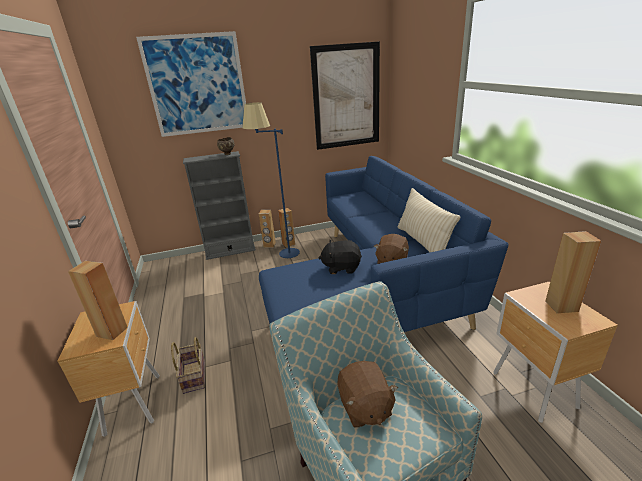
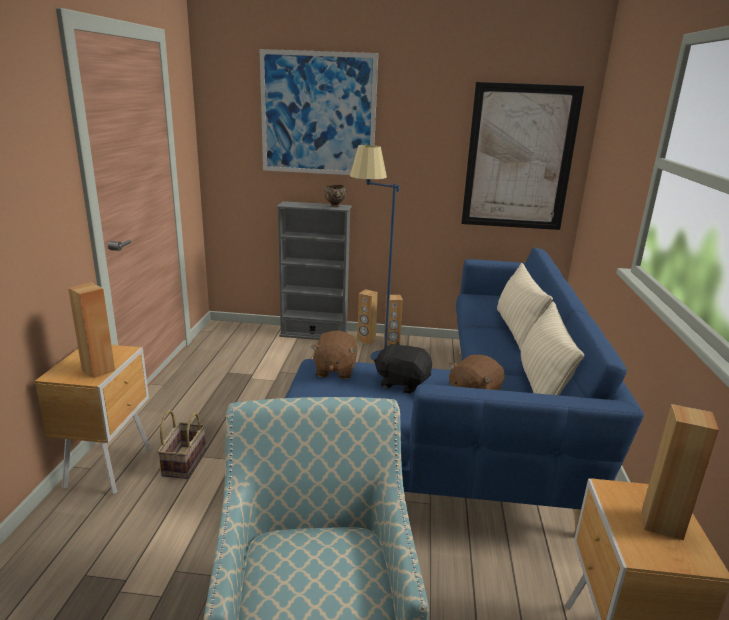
camera: 20 degrees right, 5 degrees down
brown plush toy [337,361,398,428] -> brown plush toy moved to [311,330,357,379]
none -> beige pillow [497,263,553,351]

